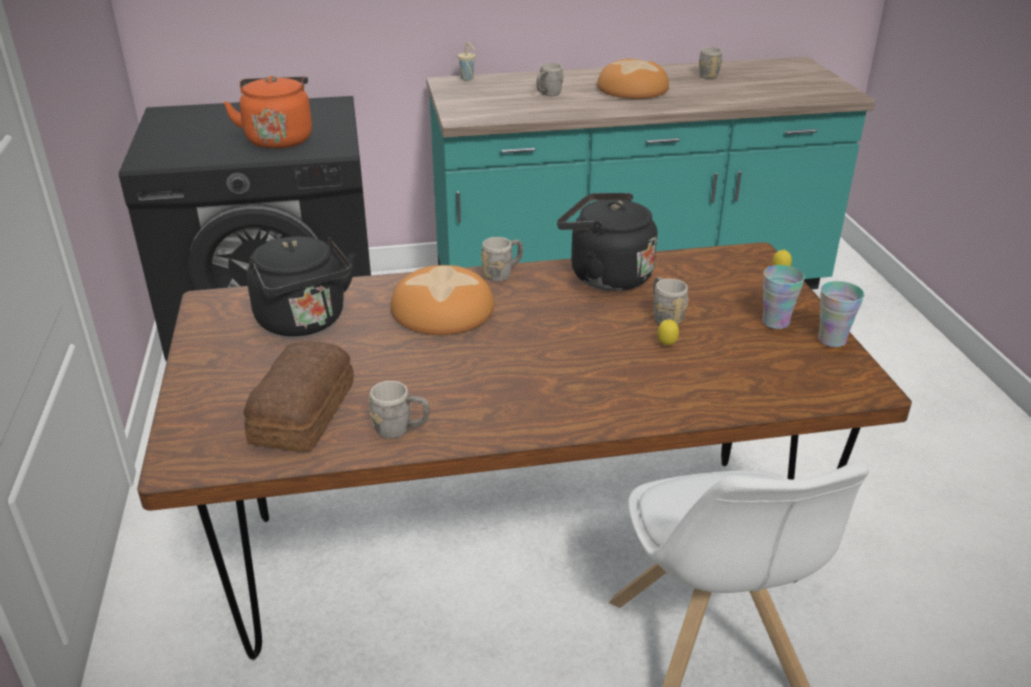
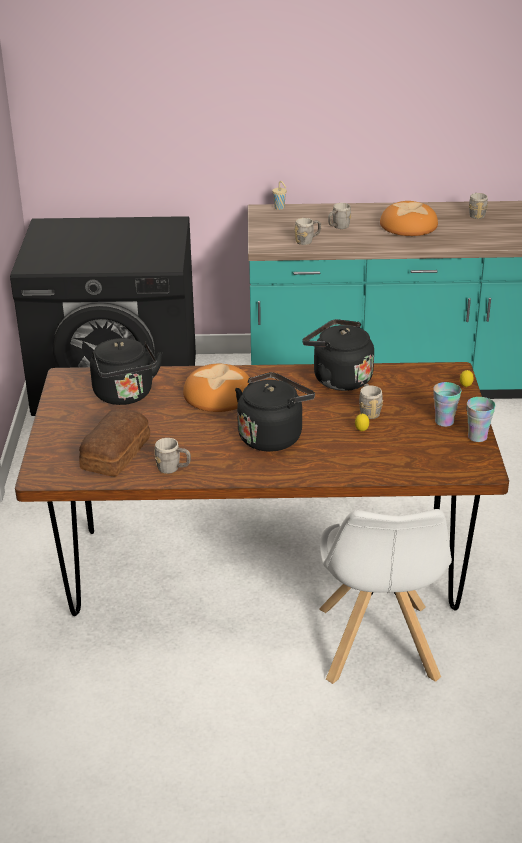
camera: 10 degrees right, 0 degrees up
orange kettle [223,76,312,149] -> none
grey mug [481,237,523,282] -> grey mug moved to [295,218,321,245]
none -> black kettle [235,372,315,452]

